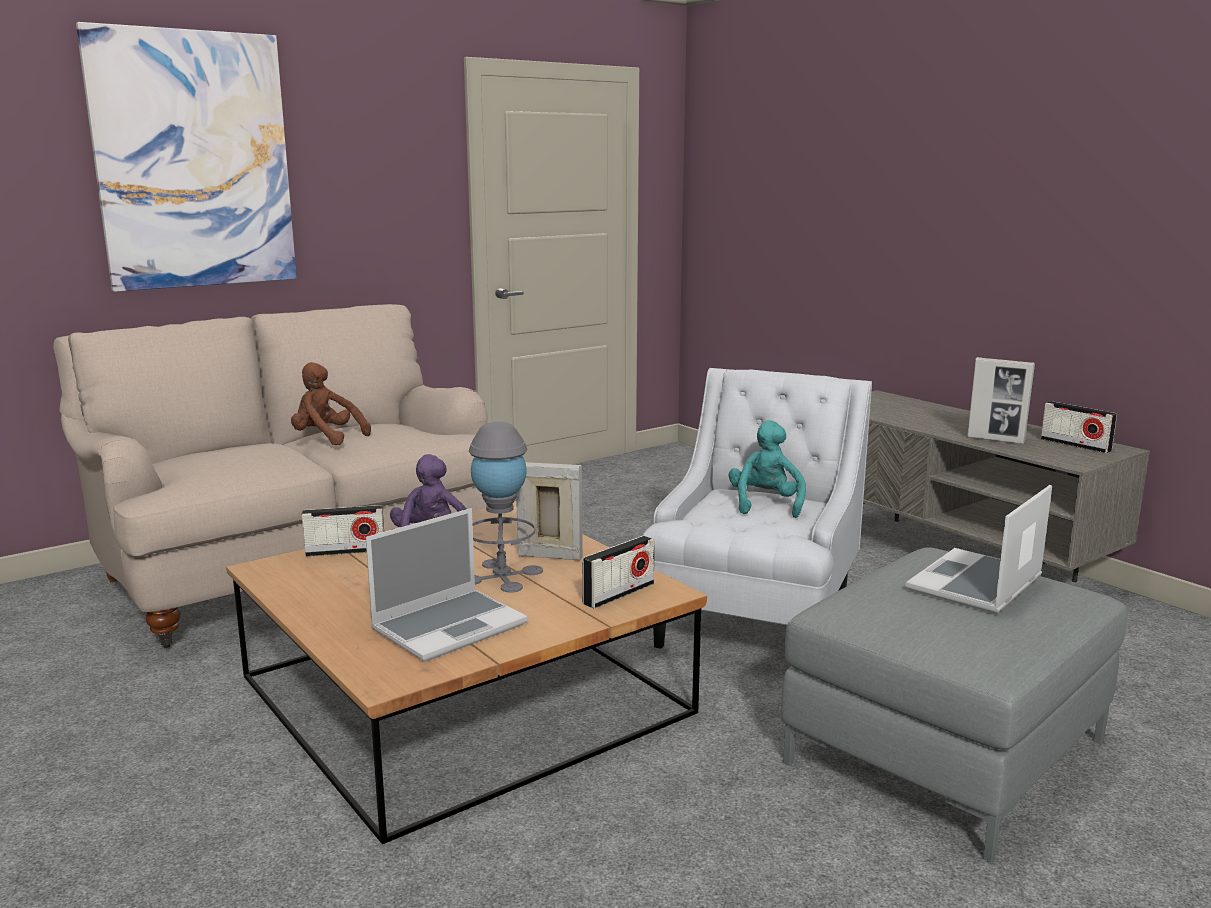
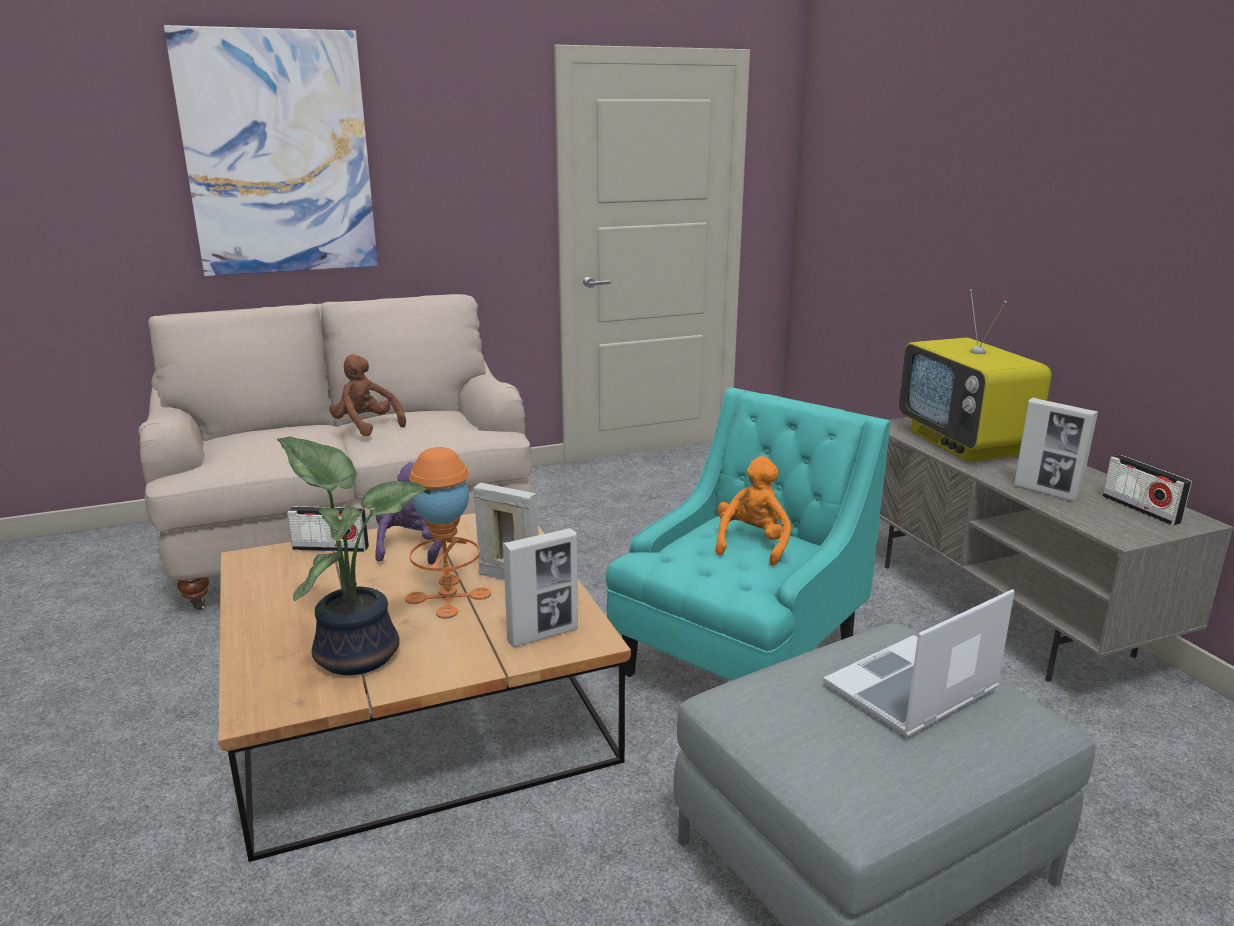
camera: 15 degrees right, 5 degrees up
laptop [366,508,528,662] -> potted plant [276,437,431,675]
grey table lamp [469,422,543,593] -> orange table lamp [405,447,491,619]
radio [582,536,655,609] -> picture frame [503,528,578,647]
white armchair [643,368,872,649] -> turquoise armchair [606,387,890,681]
turquoise plush toy [729,420,806,518] -> orange plush toy [715,456,791,566]
none -> television [899,289,1051,462]

